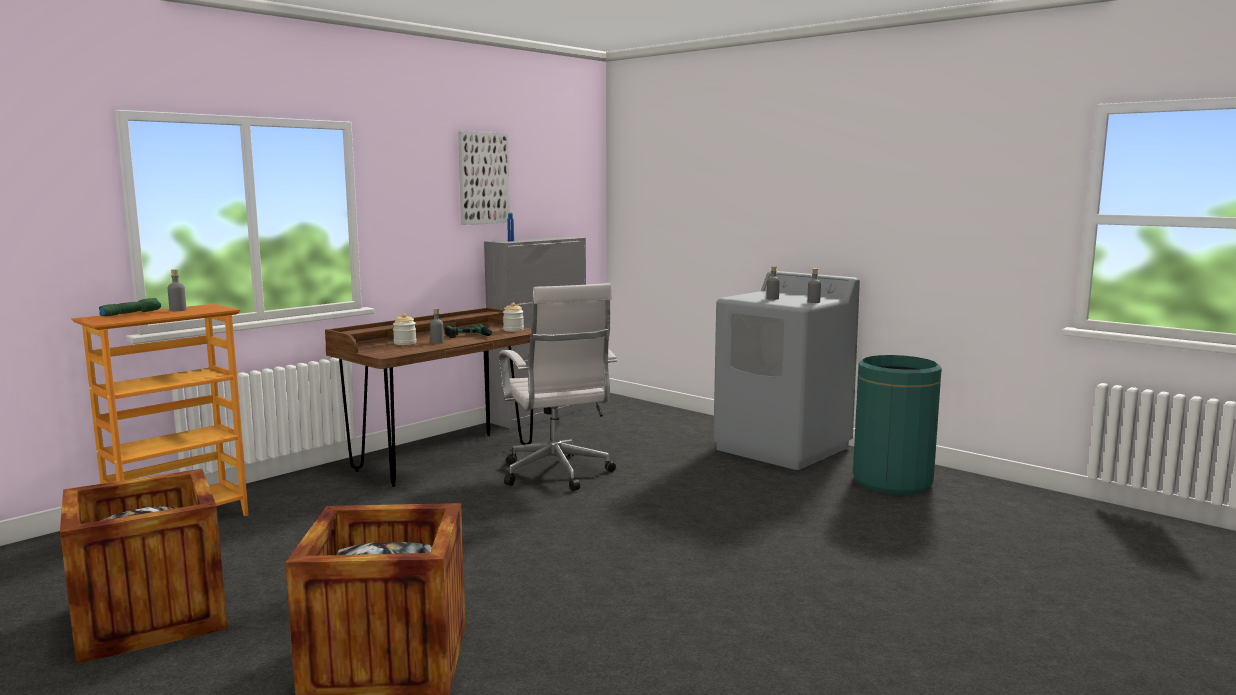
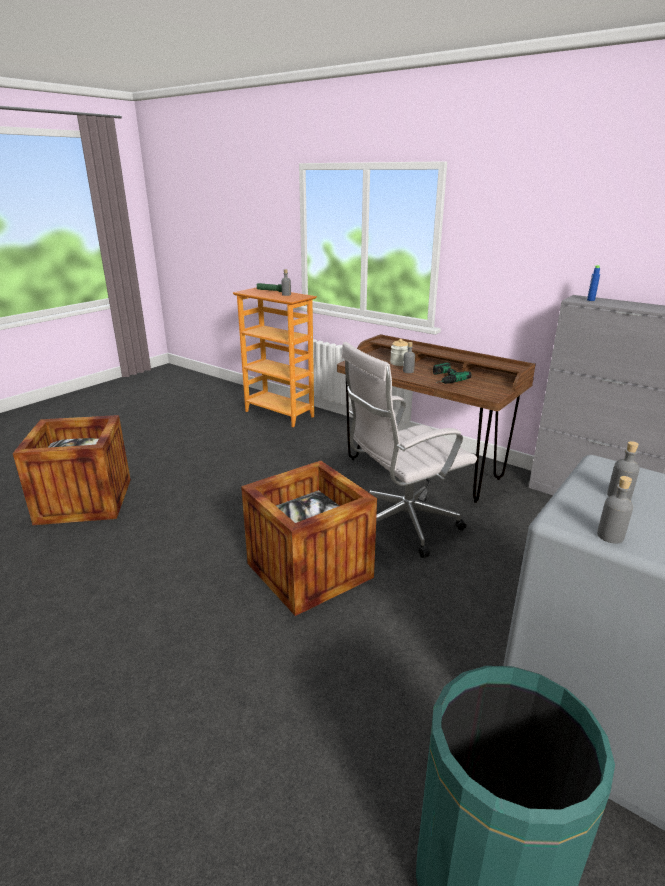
camera: 85 degrees right, 15 degrees up
crate [60,469,228,664] -> crate moved to [241,461,377,616]
picture [458,131,510,225] -> none
jar [503,303,524,332] -> none

